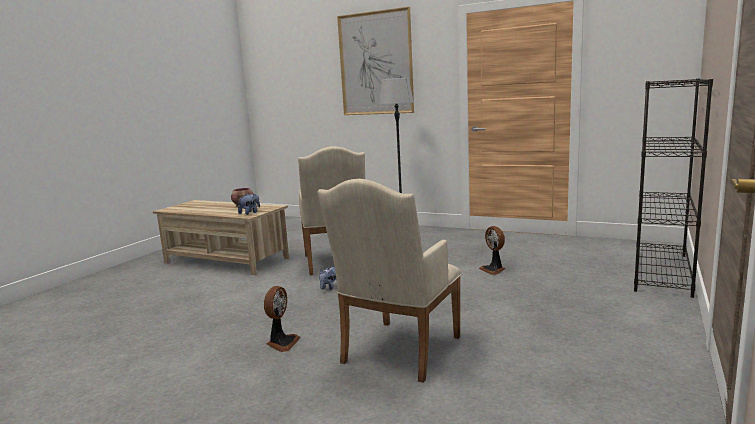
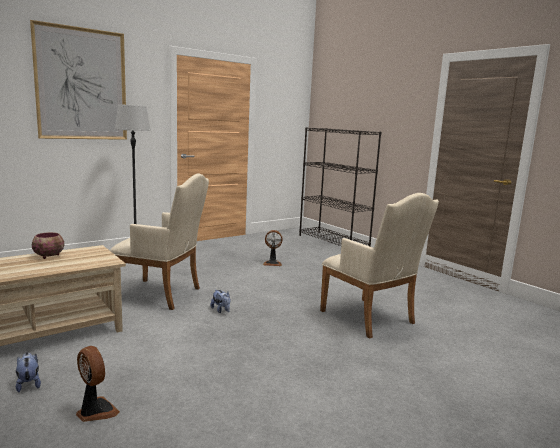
camera: 65 degrees left, 0 degrees up
plush toy [238,193,260,215] -> plush toy moved to [16,352,41,392]
fan [264,286,301,352] -> fan moved to [76,346,120,422]

